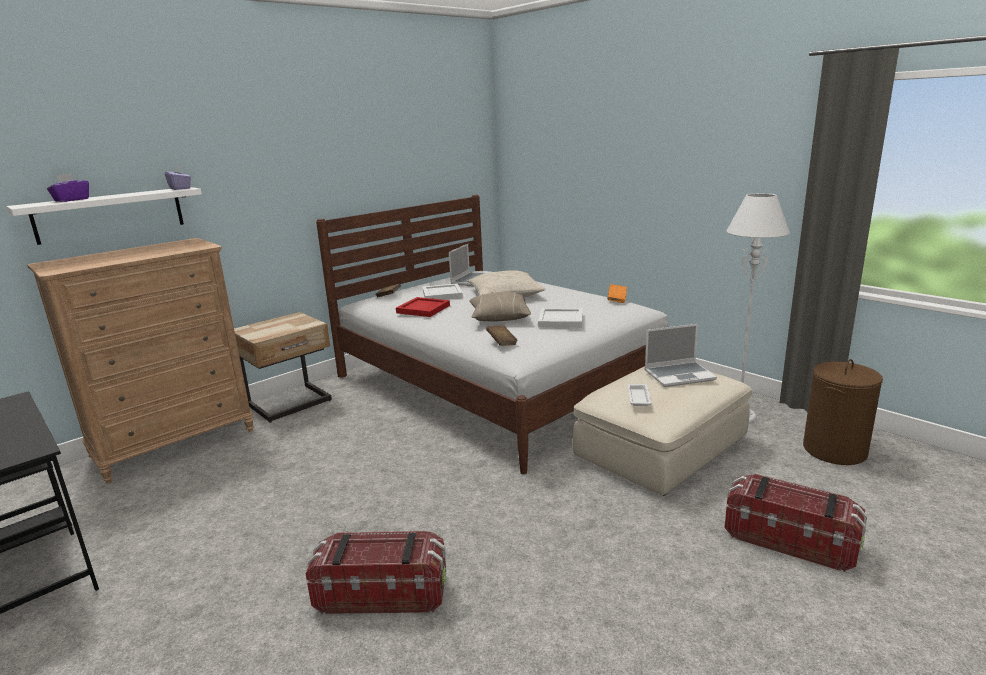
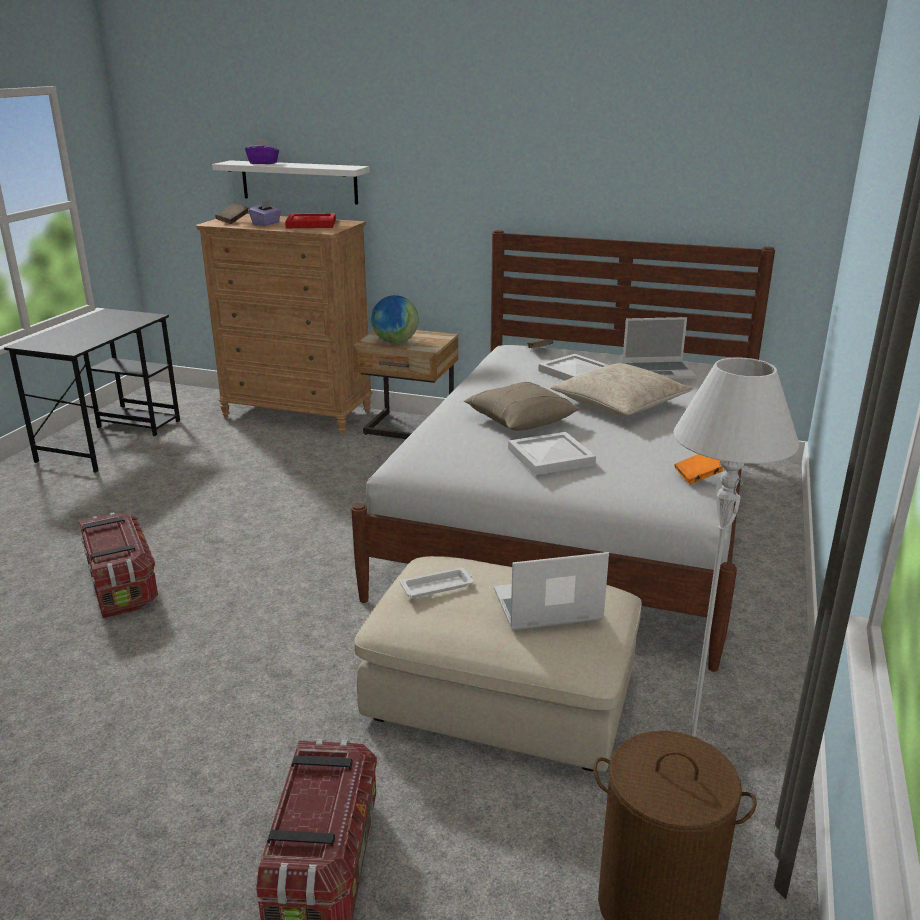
camera: 60 degrees right, 5 degrees up
purple tissue box [165,165,191,190] -> purple tissue box moved to [249,200,281,226]
red tray [396,297,450,317] -> red tray moved to [285,213,336,228]
brown book [486,325,518,346] -> brown book moved to [216,203,249,224]
laptop [644,324,717,387] -> laptop turned 120 degrees clockwise [494,552,609,630]
none -> globe [371,295,419,343]

